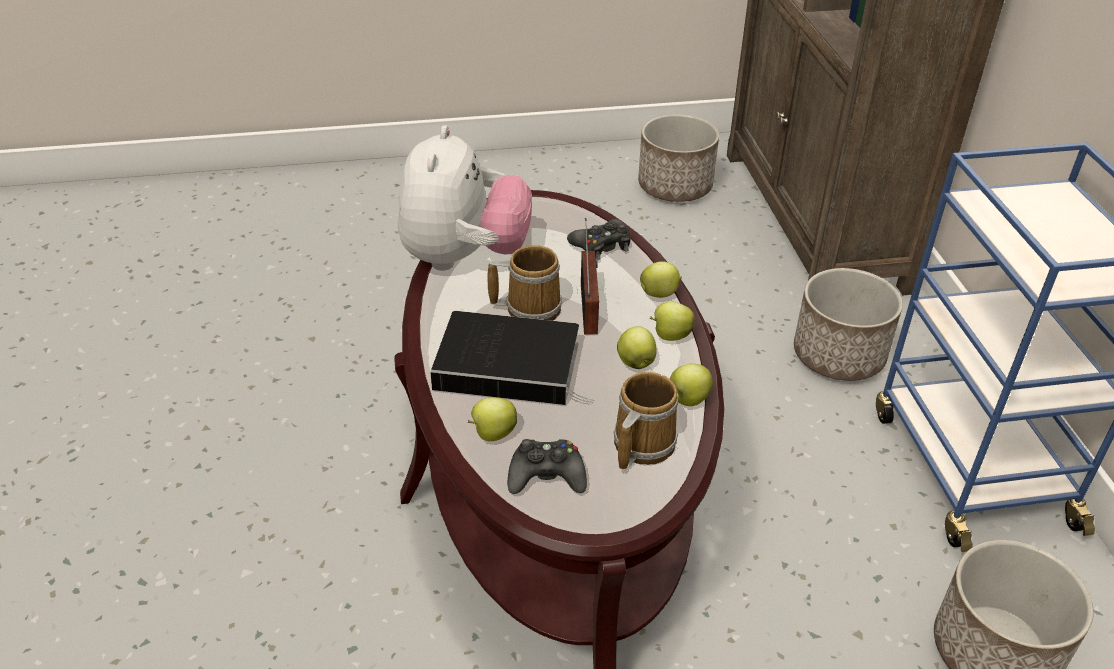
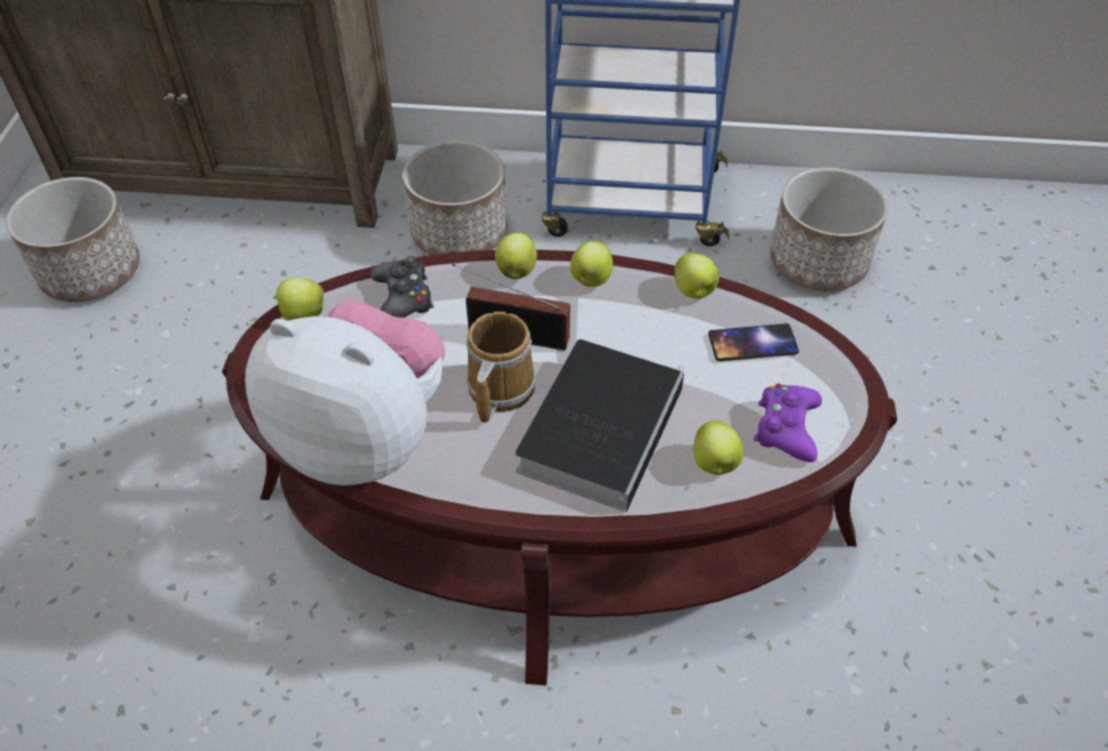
camera: 75 degrees left, 10 degrees up
black game controller [508,439,587,494] -> purple game controller [754,383,822,462]
mug [614,372,678,470] -> phone [708,324,799,361]
apple [617,326,656,369] -> apple moved to [274,278,324,321]

